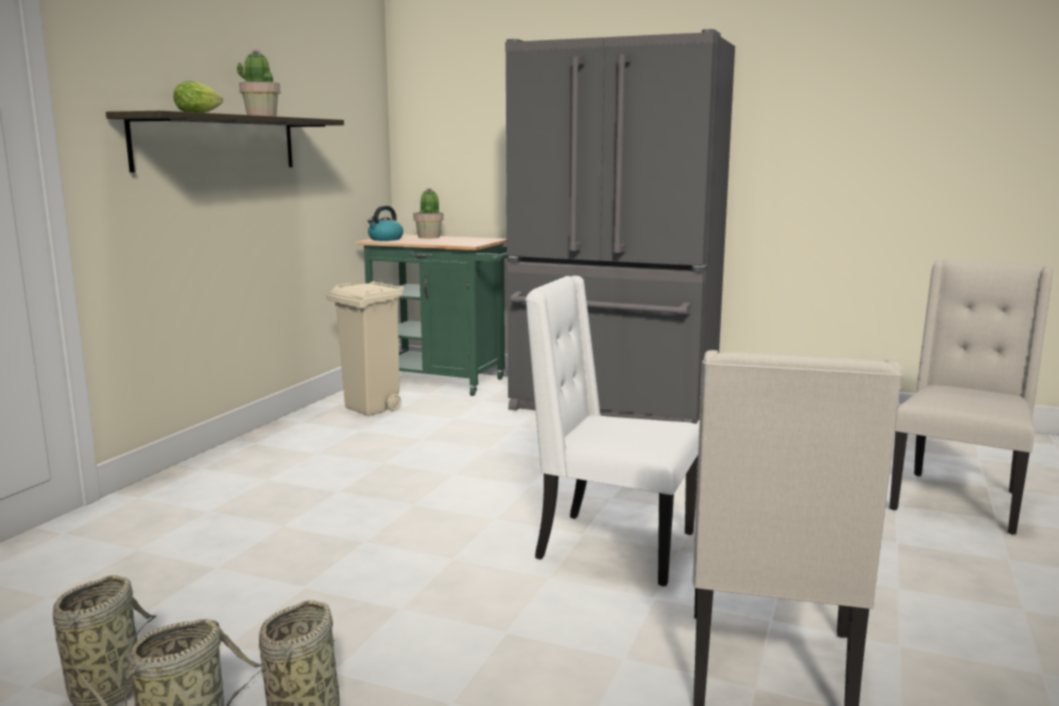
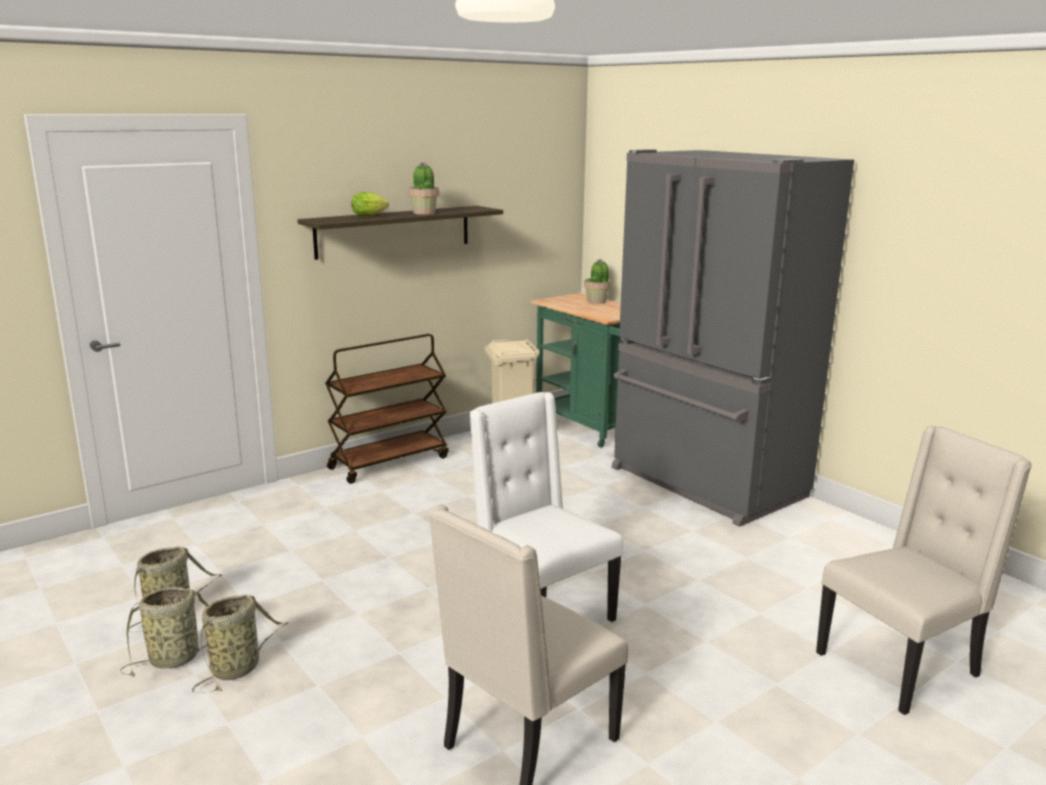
camera: 30 degrees right, 5 degrees up
kettle [368,206,403,241] -> none
none -> brown cart [325,334,449,484]

